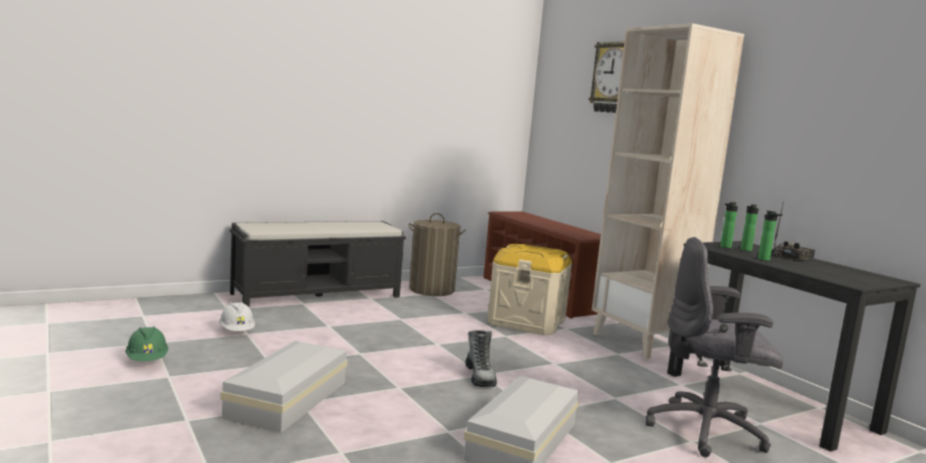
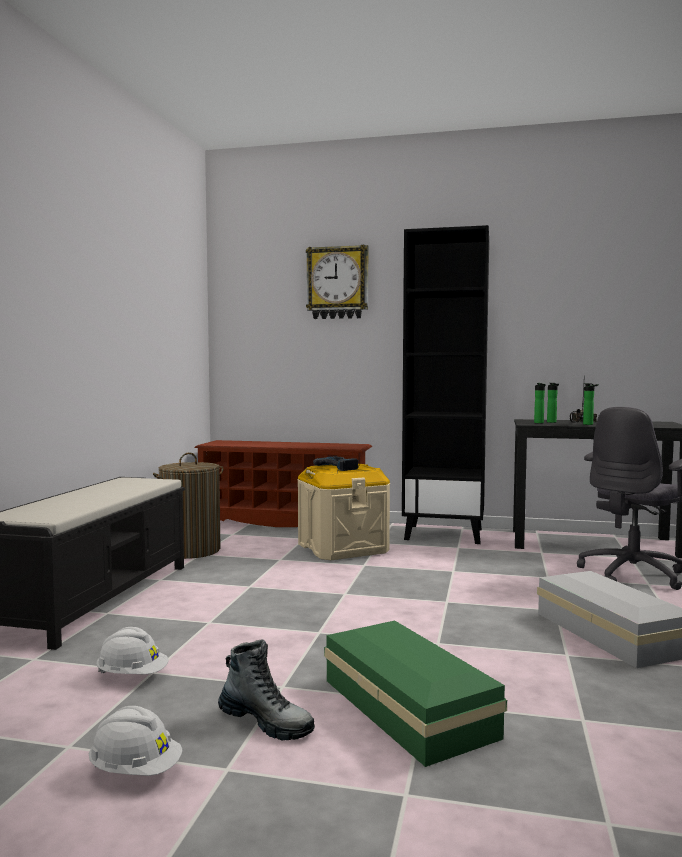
camera: 45 degrees left, 5 degrees down
green hard hat [125,326,169,361] -> white hard hat [89,706,182,776]
white storage box [220,341,348,433] -> green storage box [324,620,507,767]
boot [465,330,497,387] -> boot moved to [218,639,315,741]
beige bookcase [592,23,744,359] -> black bookcase [402,225,489,544]
none -> power drill [313,456,359,471]

